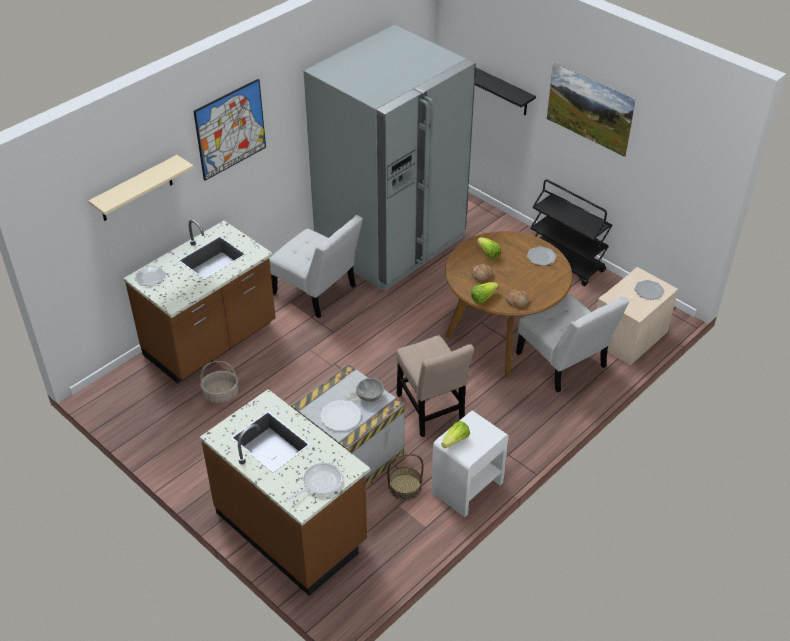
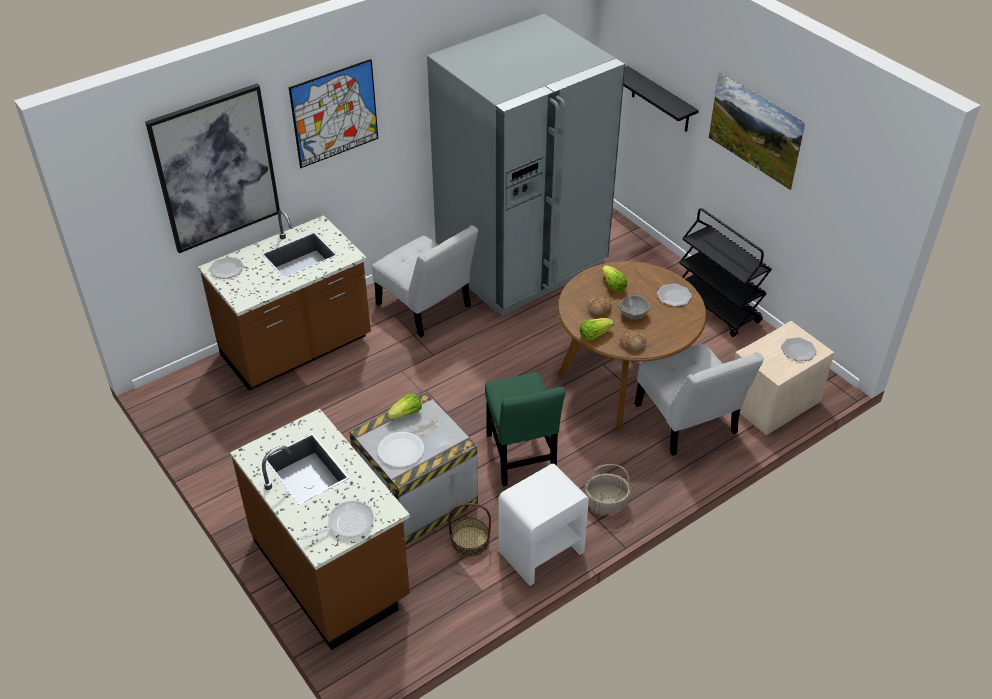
camera: 10 degrees right, 0 degrees up
beige shelf [88,155,194,221] -> picture [145,84,280,253]
basket [200,361,238,403] -> basket moved to [585,464,631,514]
grey bowl [356,378,384,402] -> grey bowl moved to [620,295,650,320]
beige chair [397,335,474,437] -> green chair [485,372,566,486]
lettuce [441,421,470,449] -> lettuce moved to [387,393,422,420]

